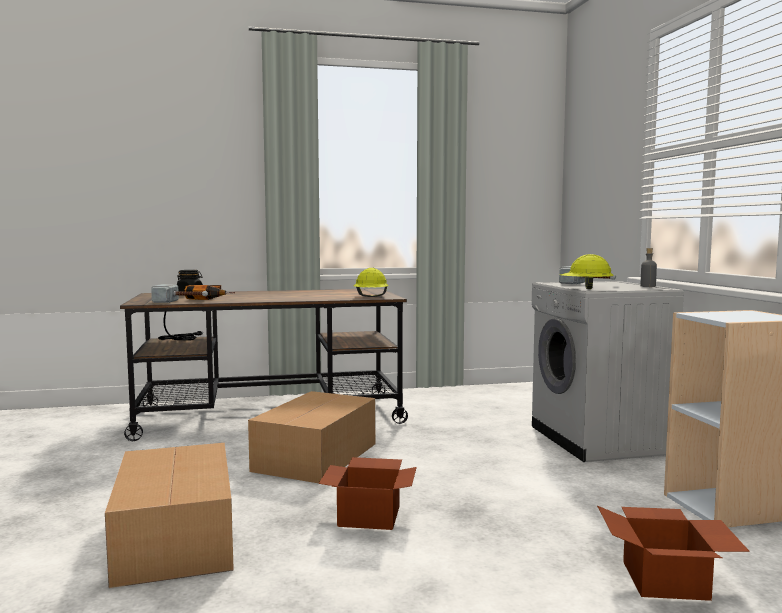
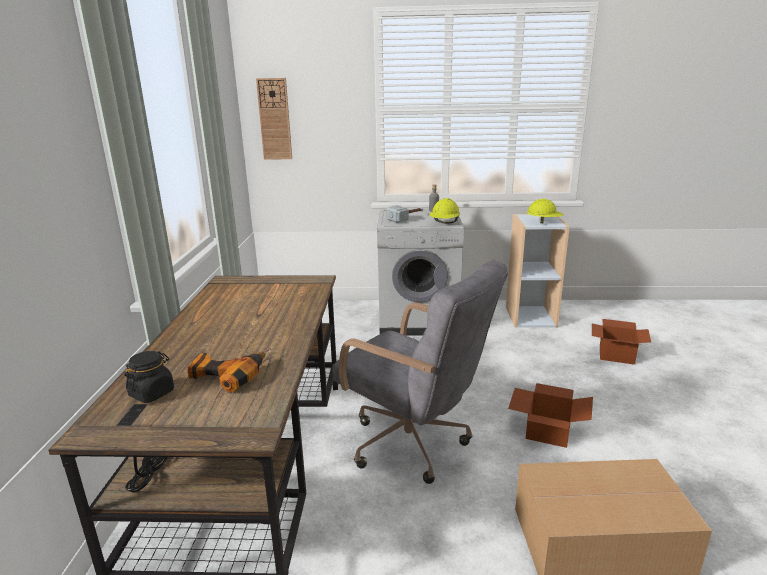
camera: 75 degrees left, 15 degrees up
hammer [151,284,208,303] -> none
cardboard box [248,391,375,483] -> grey office chair [332,261,508,484]
yellow hard hat [354,268,389,297] -> yellow hard hat moved to [527,199,564,223]
none -> wall clock [256,78,292,160]

